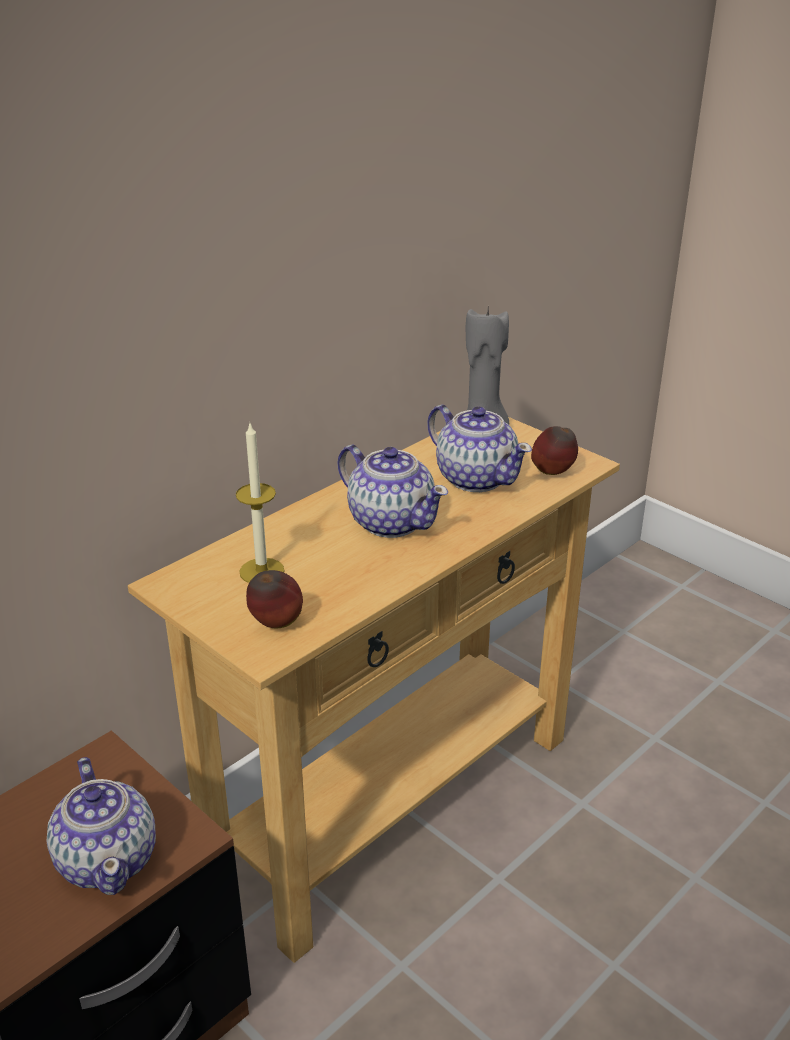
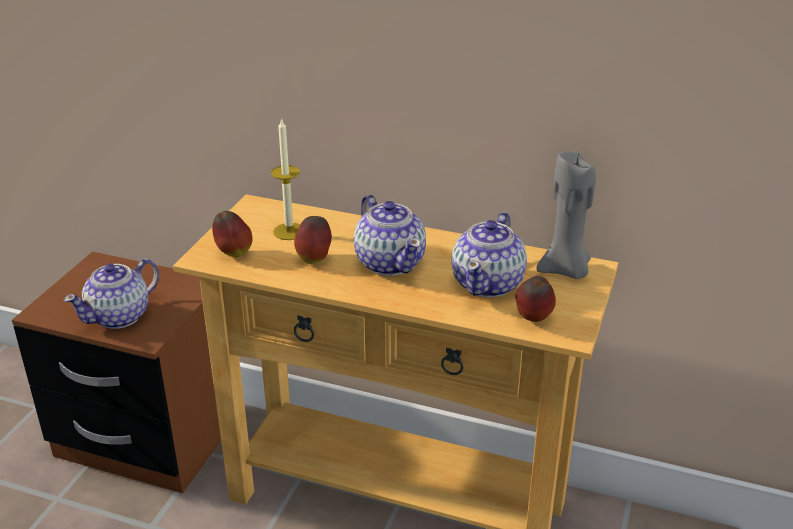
camera: 65 degrees right, 0 degrees up
teapot [338,444,448,538] -> teapot turned 45 degrees counterclockwise [354,195,426,276]
none -> apple [294,216,332,264]

